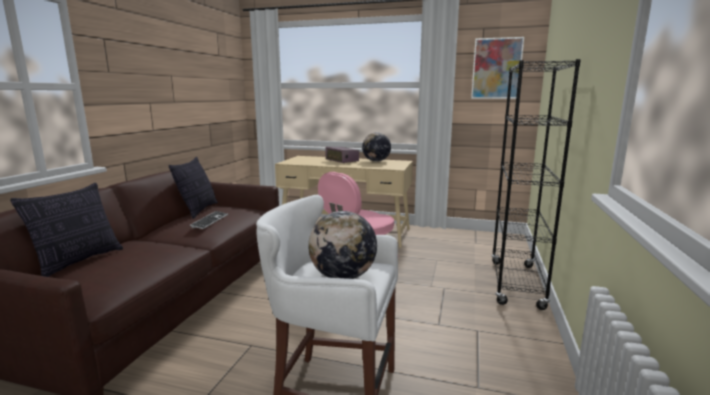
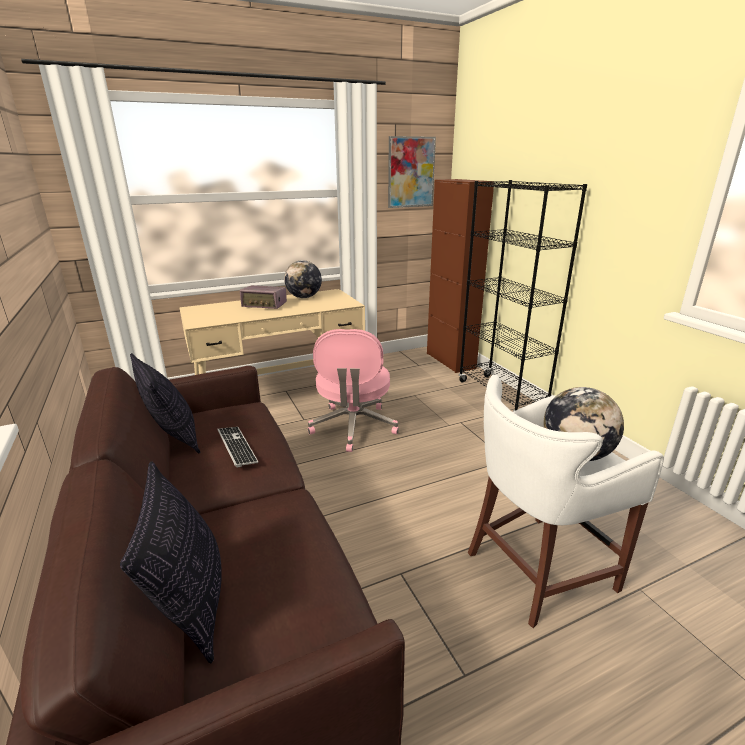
camera: 40 degrees left, 10 degrees up
none -> brown cabinet [427,179,494,373]

